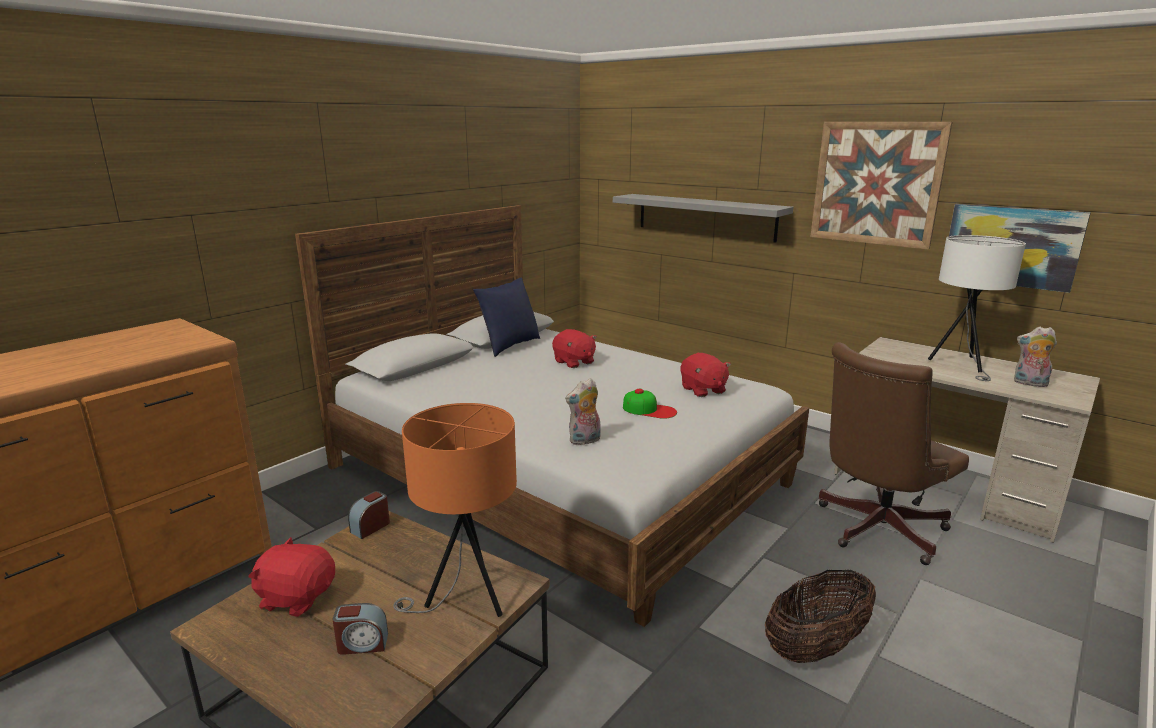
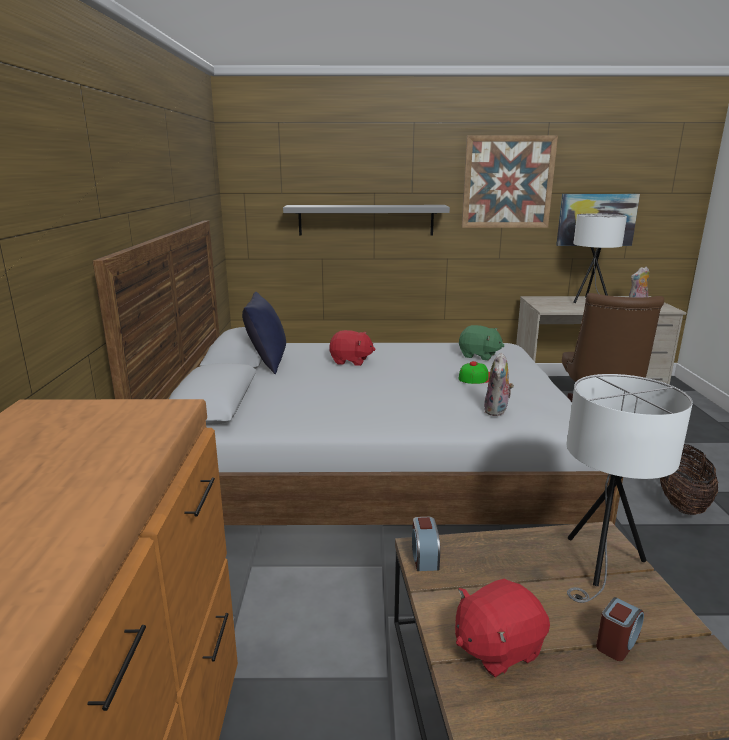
camera: 40 degrees left, 0 degrees up
orange table lamp [393,403,517,617] -> white table lamp [567,374,693,603]
red plush toy [681,353,731,397] -> green plush toy [459,325,504,360]

